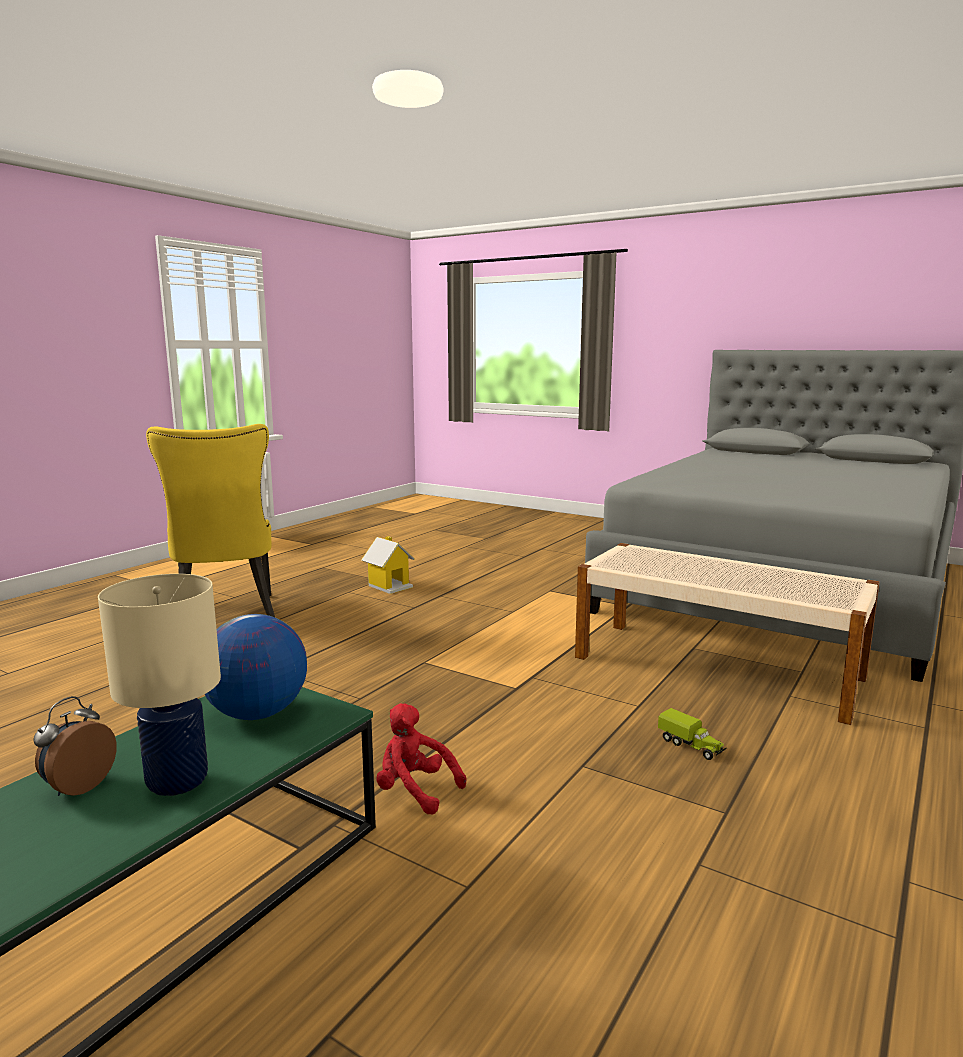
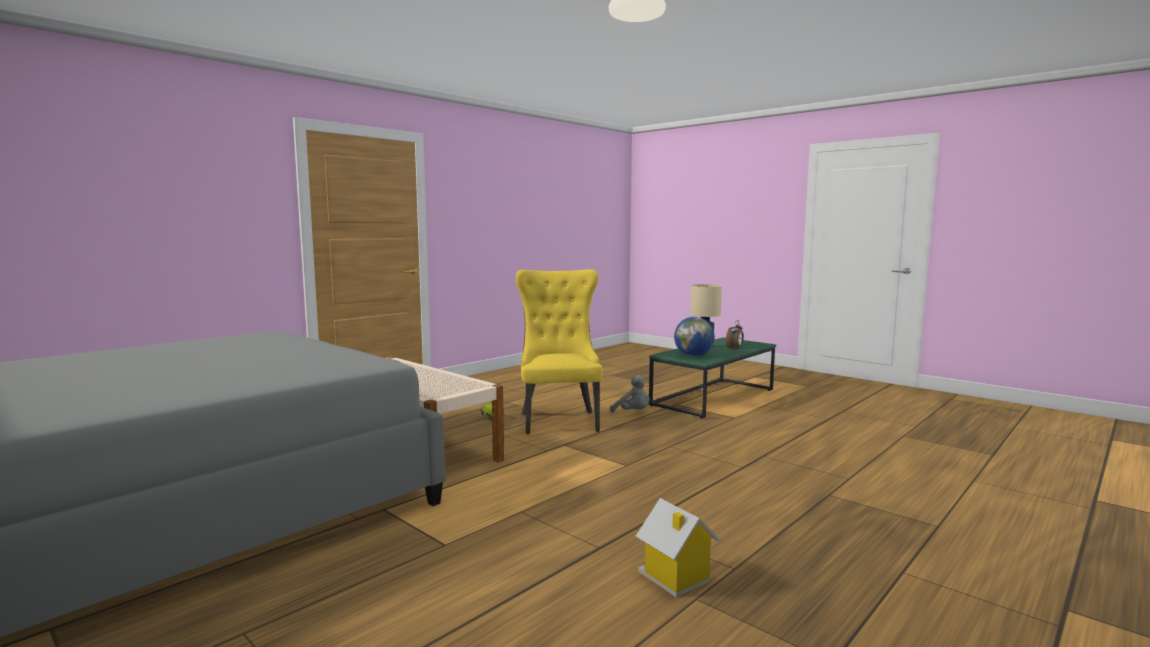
camera: 170 degrees left, 5 degrees down
yellow chair [146,424,275,617] -> yellow chair moved to [516,269,603,434]
red plush toy [376,703,467,815] -> grey plush toy [610,375,650,413]

